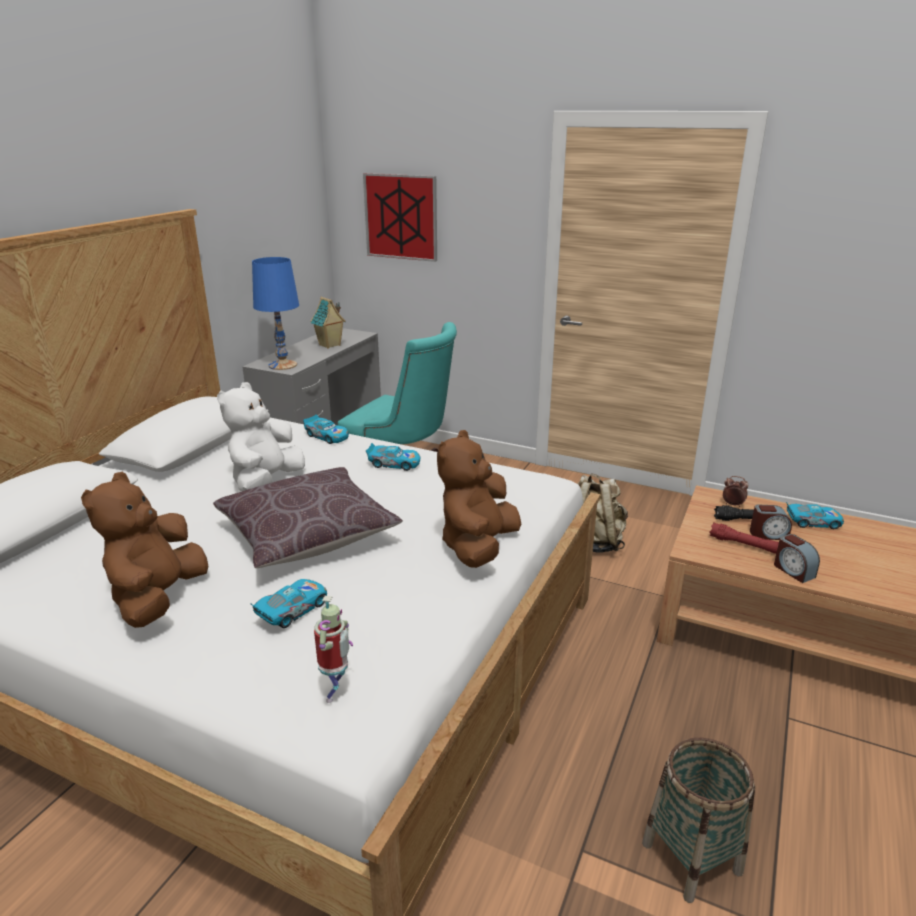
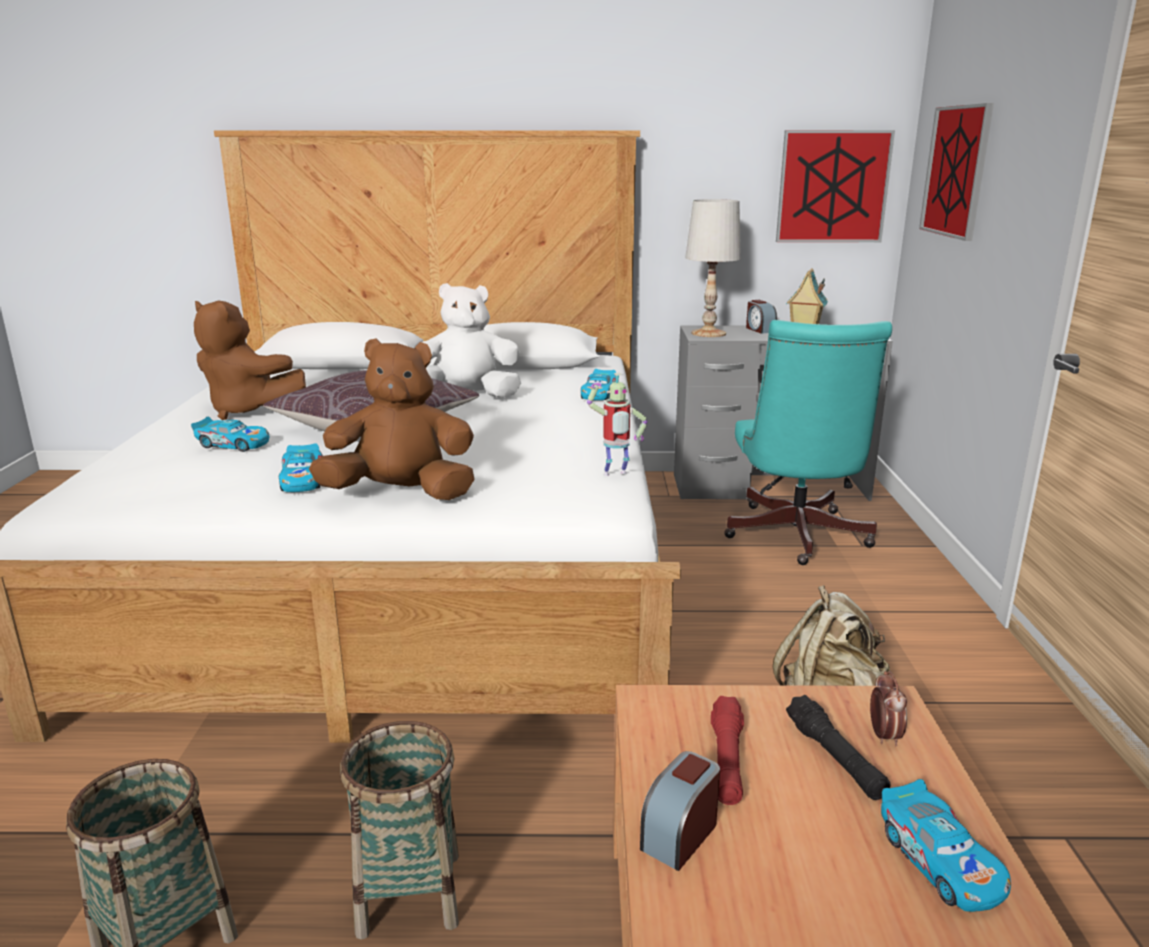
camera: 65 degrees right, 5 degrees down
brown plush toy [81,472,208,628] -> brown plush toy turned 135 degrees counterclockwise [194,300,306,420]
blue table lamp [252,257,299,370] -> white table lamp [685,199,741,337]
toy robot [314,596,353,703] -> toy robot moved to [587,373,648,476]
toy car [366,443,420,471] -> toy car moved to [279,443,323,492]
alarm clock [750,505,792,540] -> alarm clock moved to [746,300,777,334]
none -> basket [340,721,459,940]
none -> picture [776,130,895,242]

